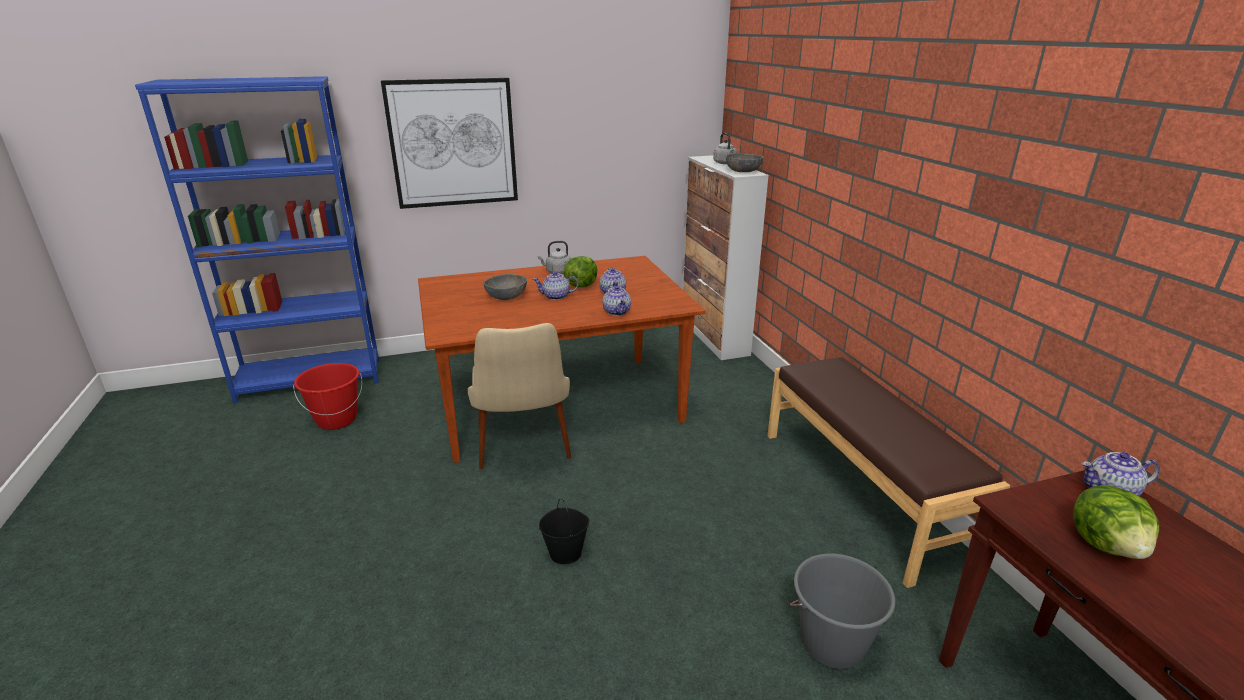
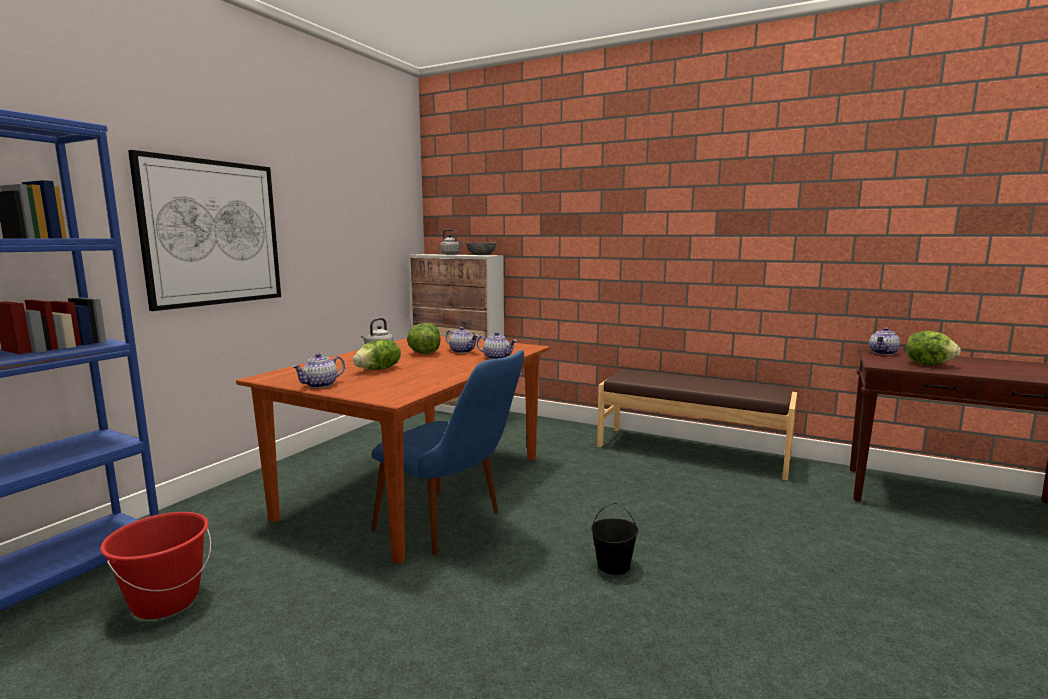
camera: 45 degrees left, 15 degrees down
beige chair [468,323,571,469] -> blue chair [372,350,524,556]
grey bowl [484,274,527,300] -> lettuce [353,339,401,370]
teapot [533,271,578,300] -> teapot moved to [292,353,345,388]
grey bucket [790,554,895,669] -> none

